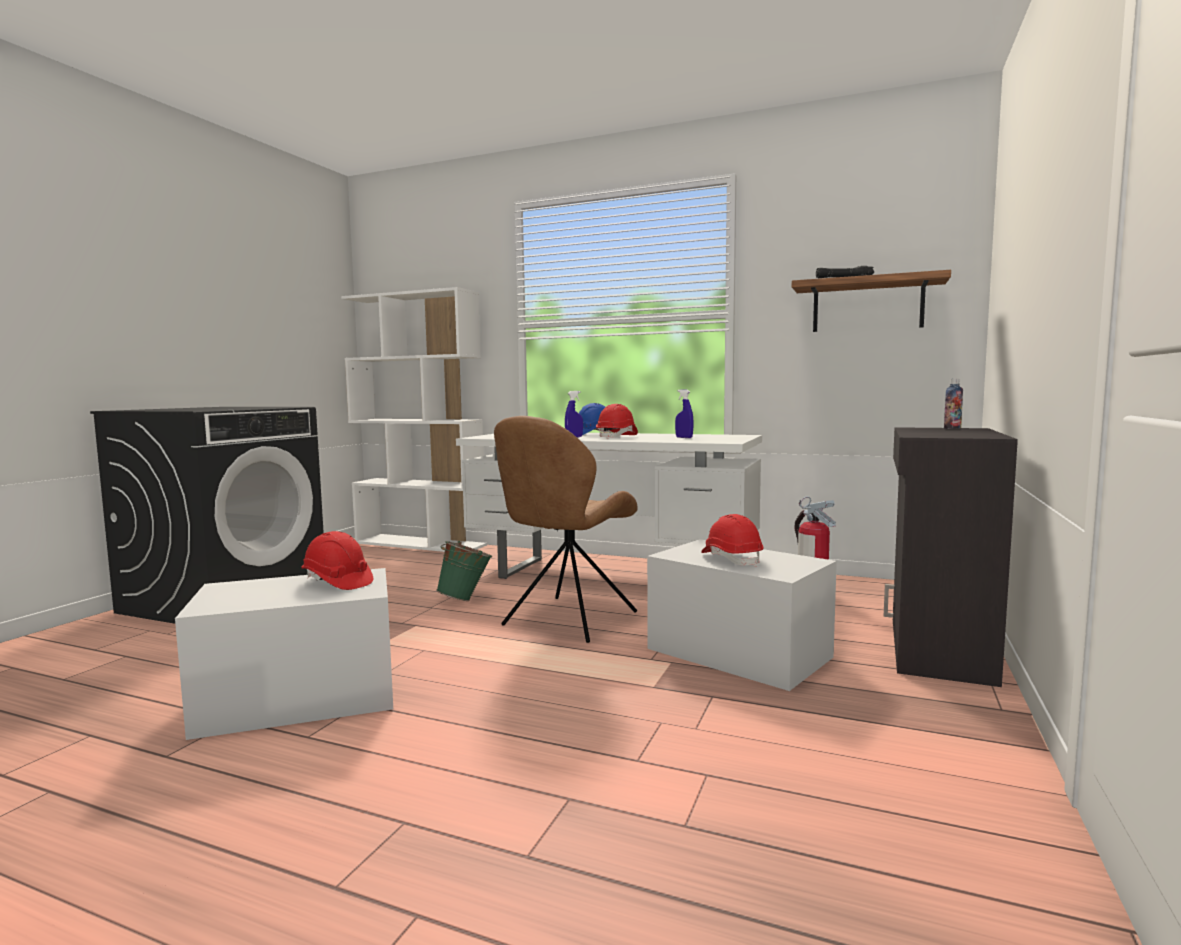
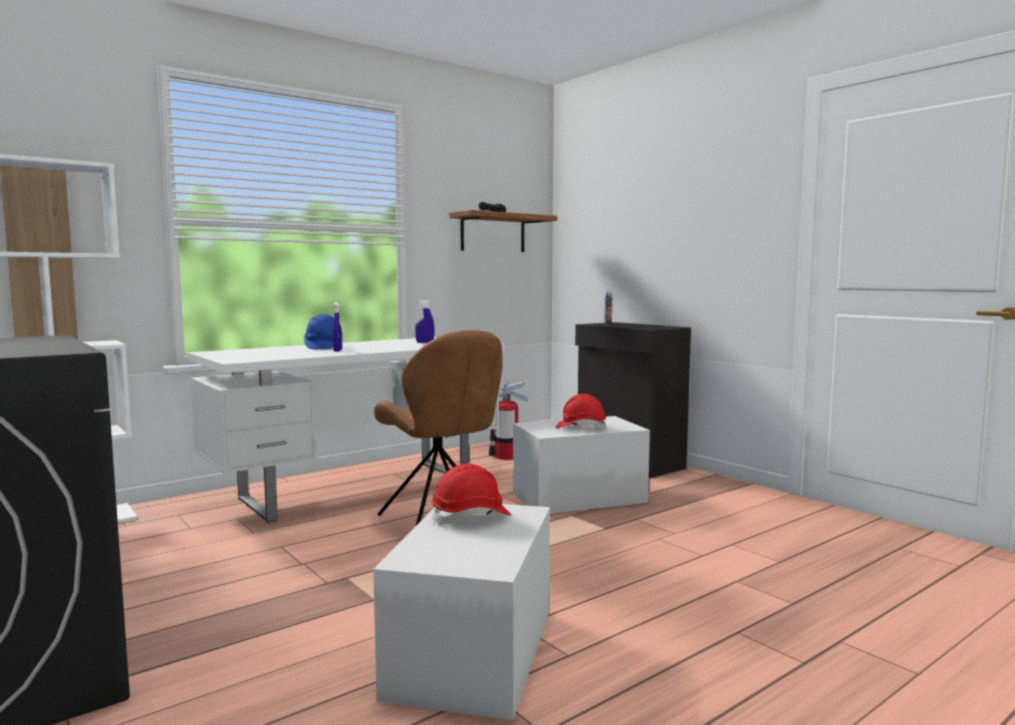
camera: 60 degrees left, 0 degrees up
green bucket [436,541,492,601] -> none
red hard hat [596,404,638,439] -> none

